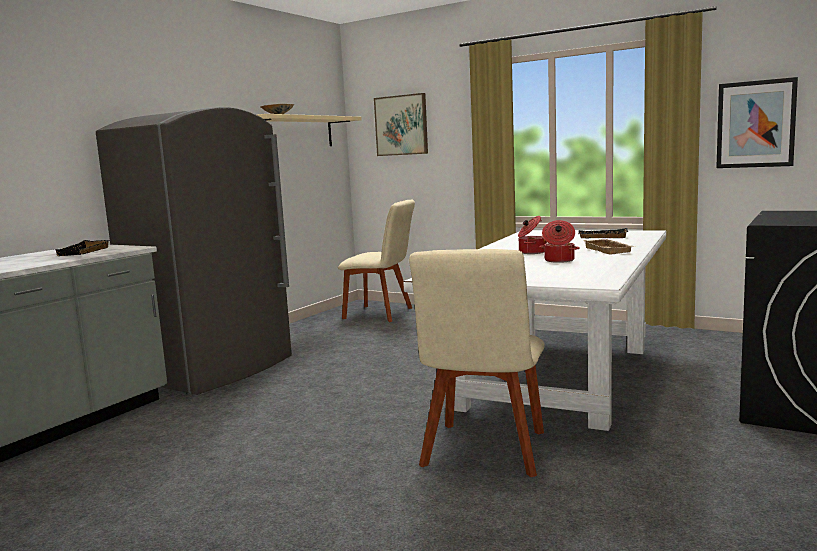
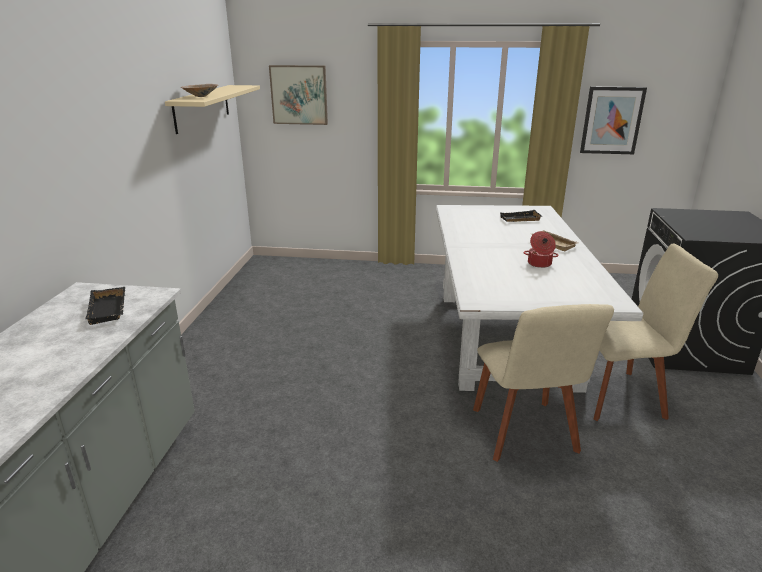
camera: 25 degrees left, 15 degrees up
grey fridge [96,107,292,395] -> none
beige chair [338,200,415,322] -> beige chair moved to [594,244,718,421]
cooking pot [518,216,547,254] -> none

